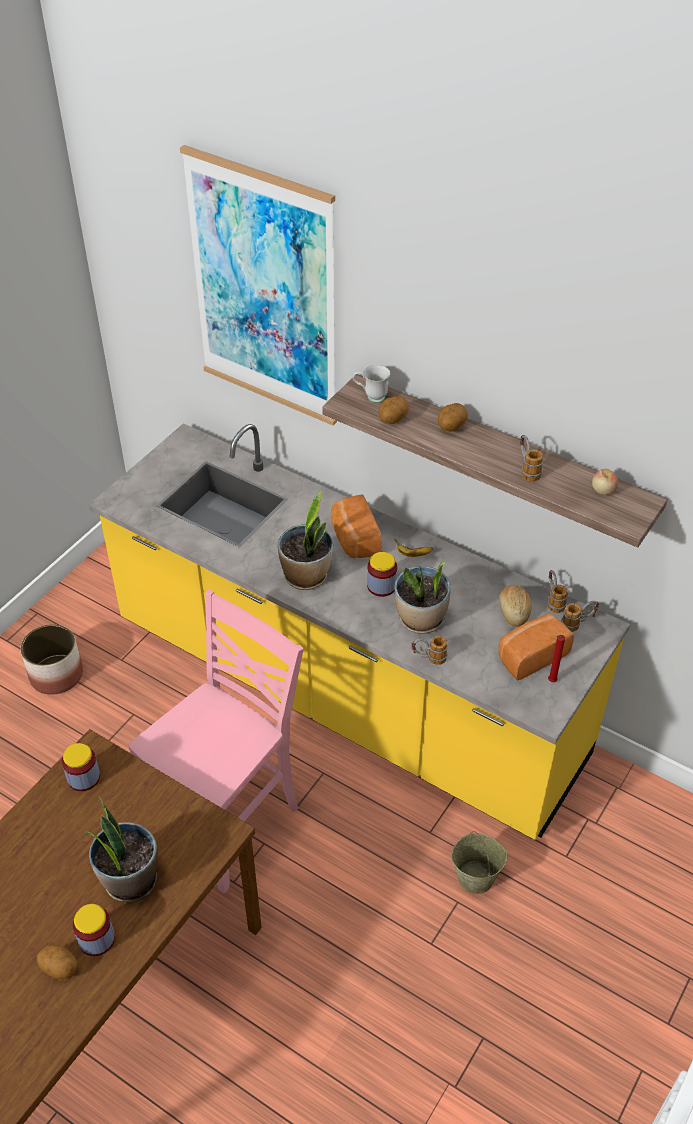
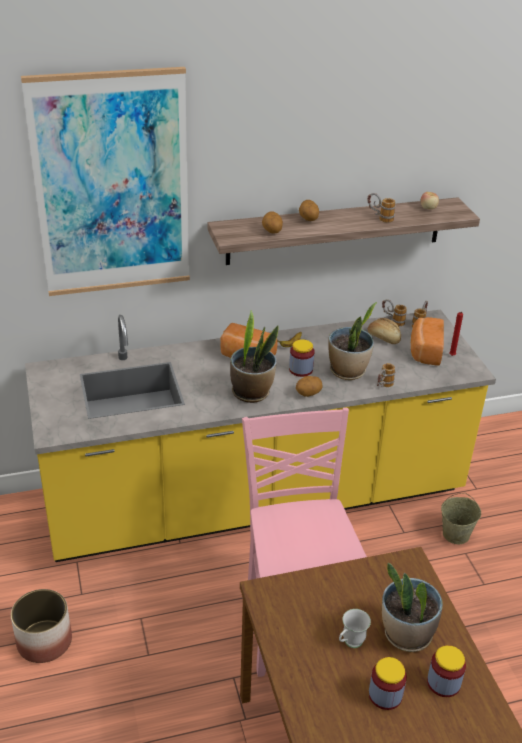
camera: 50 degrees left, 10 degrees down
potato [37,945,78,979] -> potato moved to [296,376,323,397]
jar [62,743,100,791] -> jar moved to [369,657,407,710]
white mug [353,365,390,403] -> white mug moved to [339,609,371,648]

